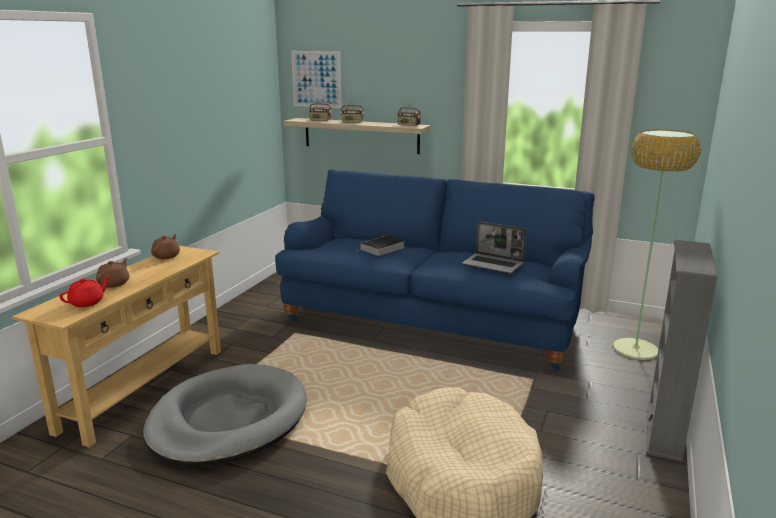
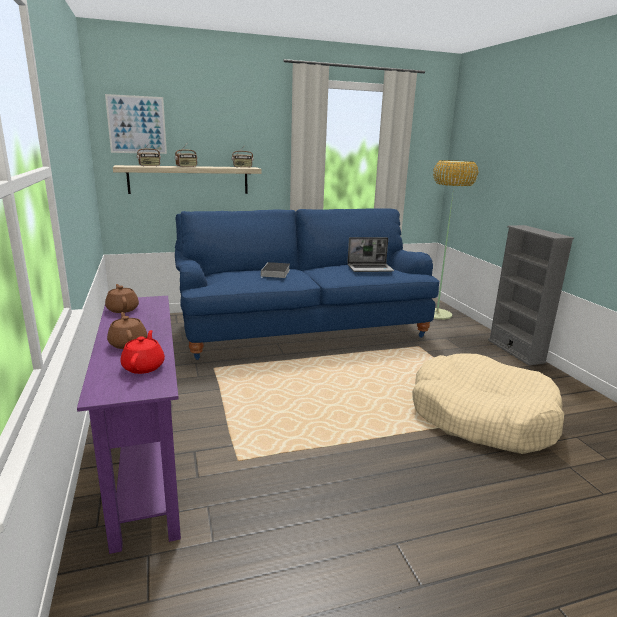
camera: 40 degrees left, 0 degrees up
beige console table [12,246,221,447] -> purple console table [77,296,181,554]
grey dog bed [143,364,307,466] -> none

